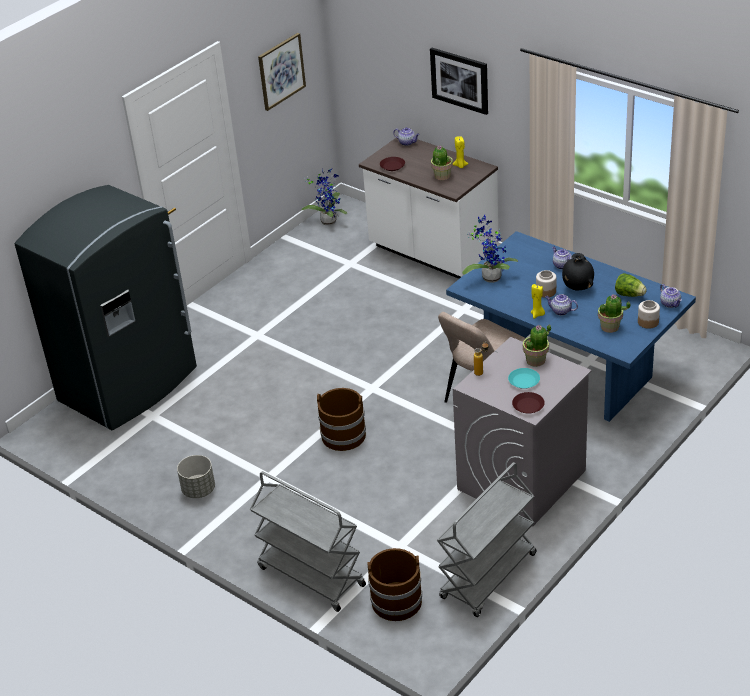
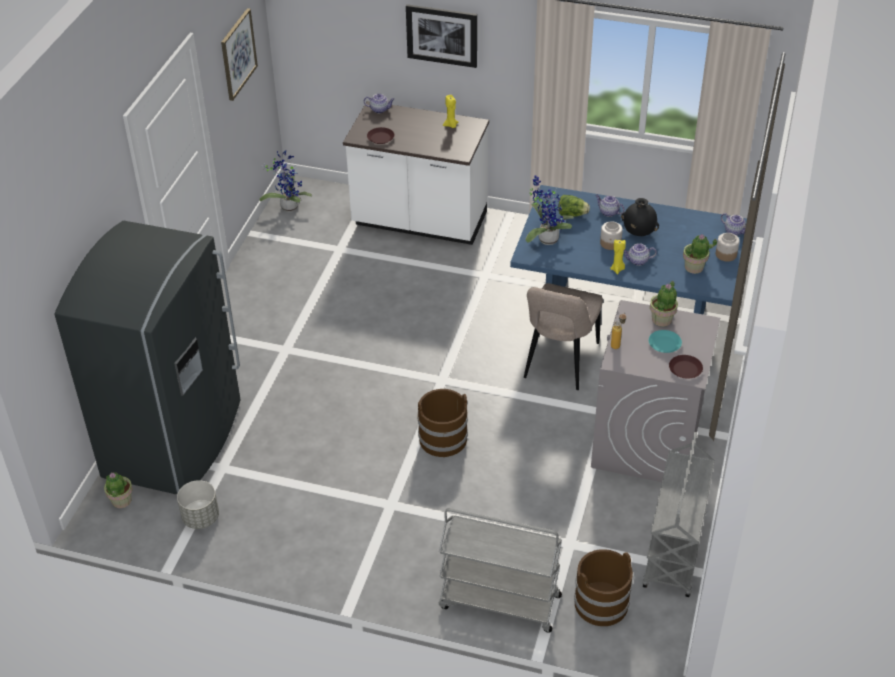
camera: 25 degrees left, 5 degrees up
grey planter [177,455,215,498] -> grey planter moved to [177,480,219,529]
potted plant [431,146,453,180] -> potted plant moved to [104,472,133,508]
lettuce [615,273,647,297] -> lettuce moved to [558,195,590,217]

